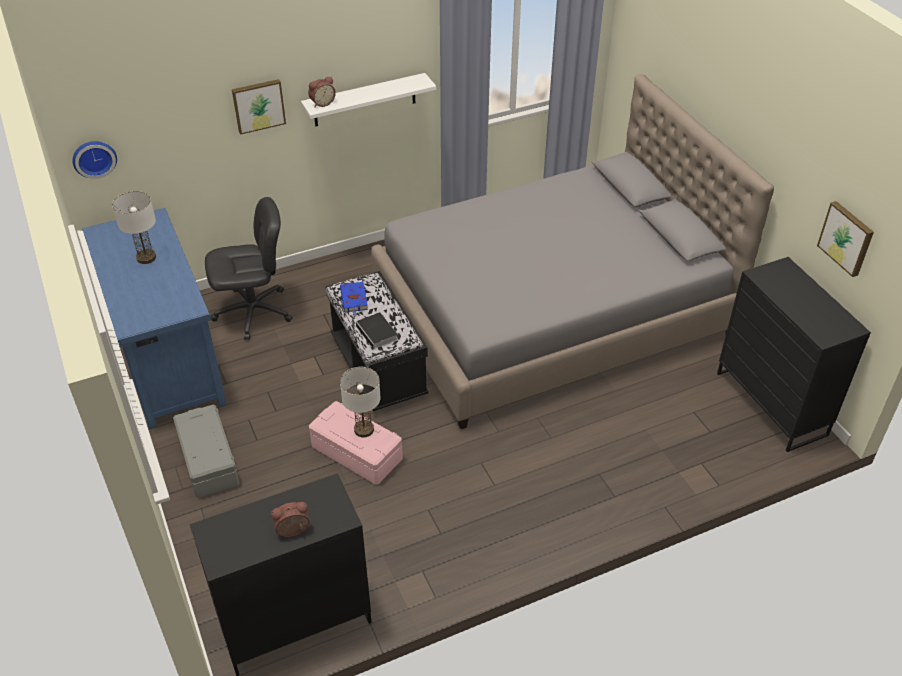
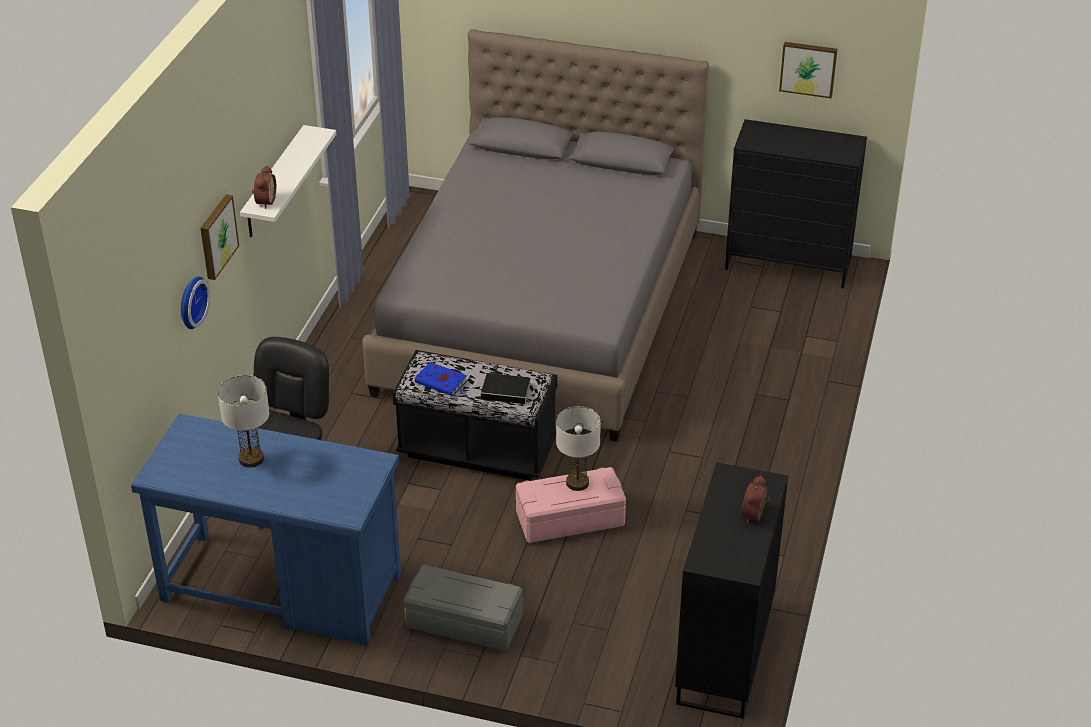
camera: 50 degrees left, 5 degrees down
wall clock [72,141,117,179] -> wall clock moved to [181,276,210,329]

